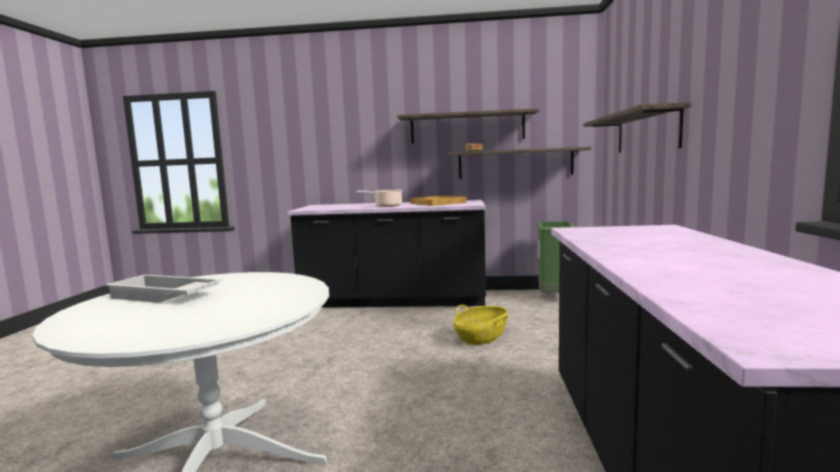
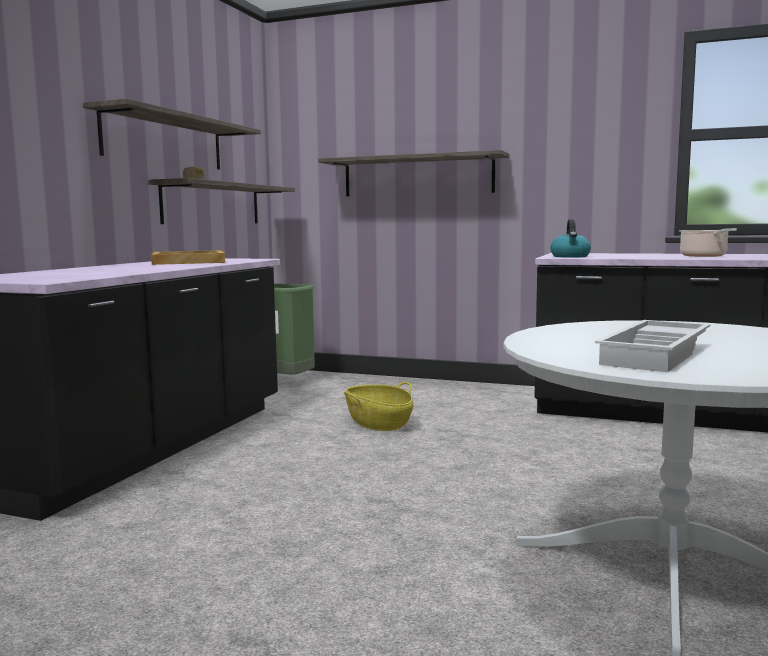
camera: 75 degrees left, 0 degrees up
cooking pot [356,190,403,207] -> cooking pot moved to [680,228,737,257]
none -> kettle [550,219,591,258]

